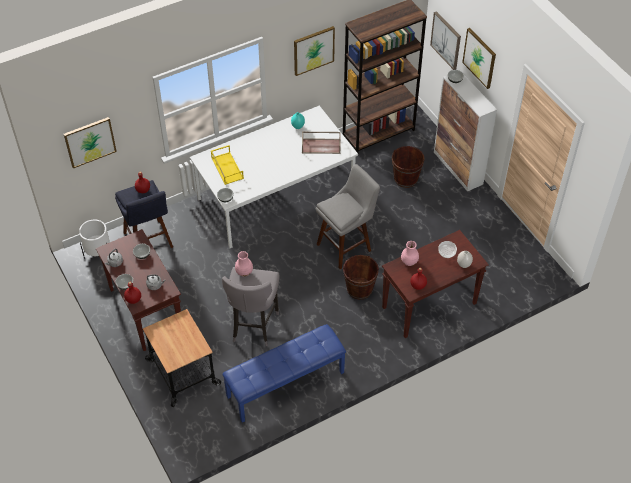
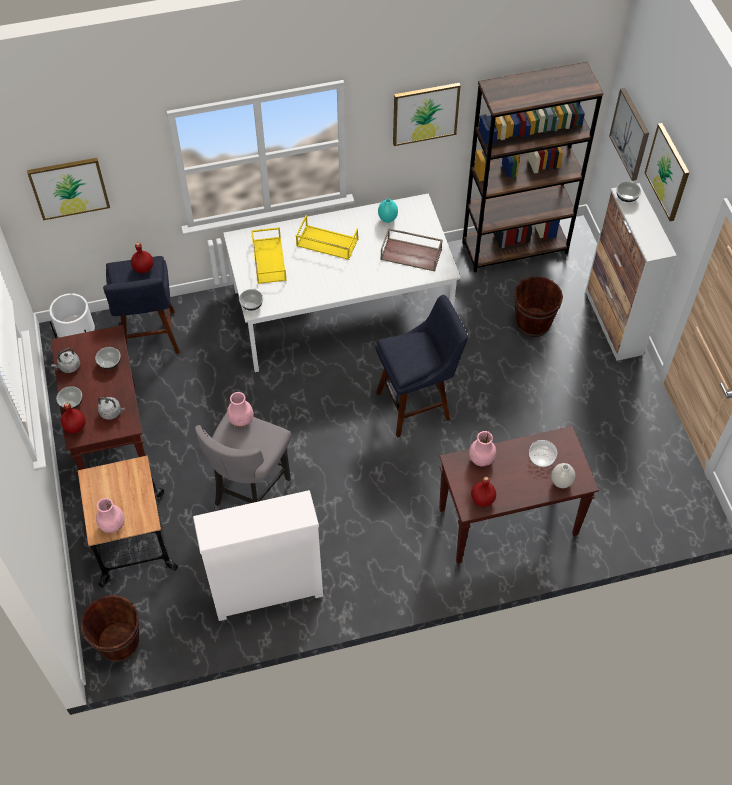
camera: 15 degrees right, 5 degrees up
blue bench [222,324,346,423] -> white dresser [193,490,323,621]
grey stool [316,164,380,269] -> blue stool [375,295,468,438]
brown bucket [343,255,379,299] -> brown bucket moved to [81,595,140,662]
none -> pink vase [96,498,124,533]
none -> yellow tray [296,215,358,260]

